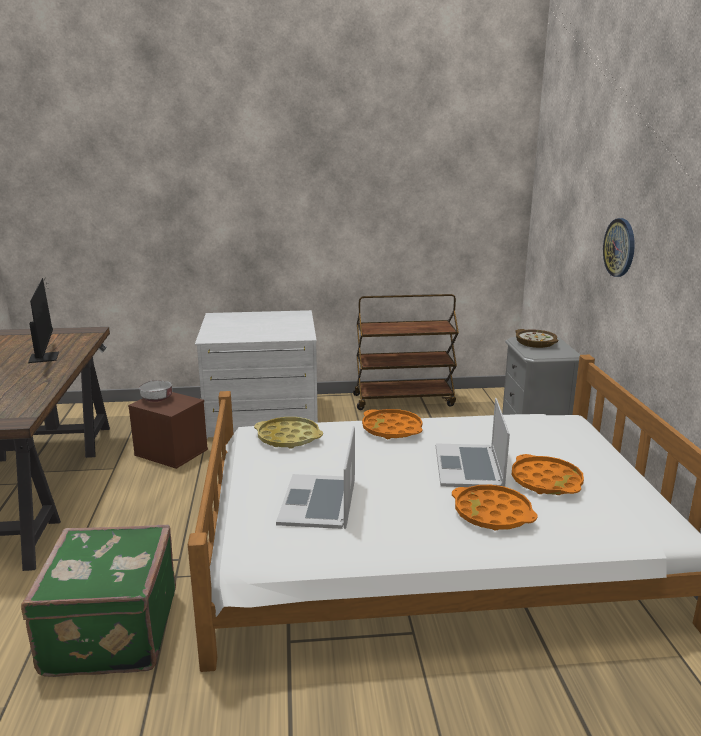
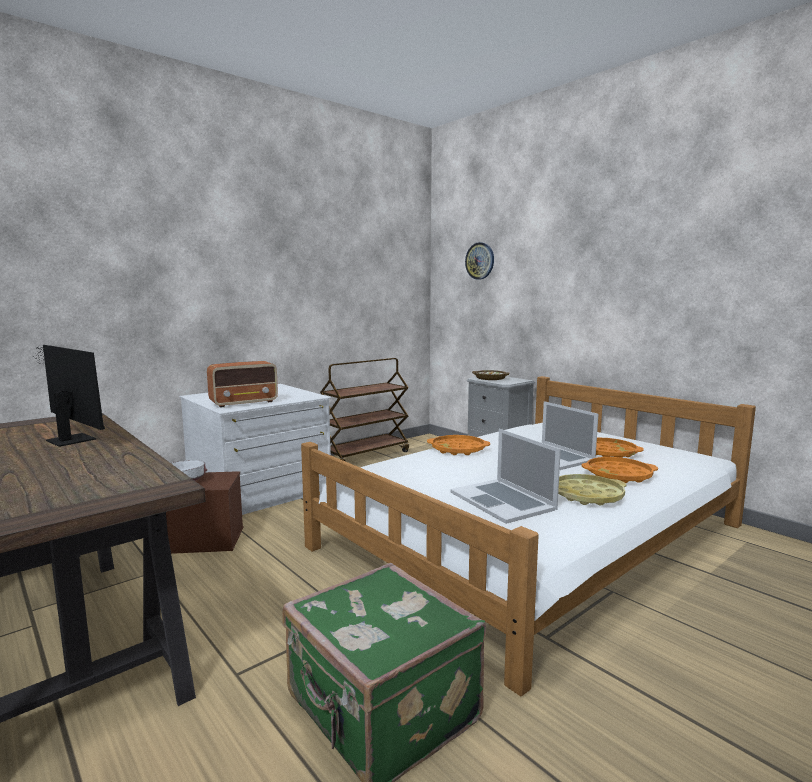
camera: 35 degrees left, 10 degrees down
yellow tray [254,417,323,448] -> yellow tray moved to [558,474,626,506]
wall clock [603,218,635,277] -> wall clock moved to [465,242,494,279]
none -> radio [207,361,278,408]

